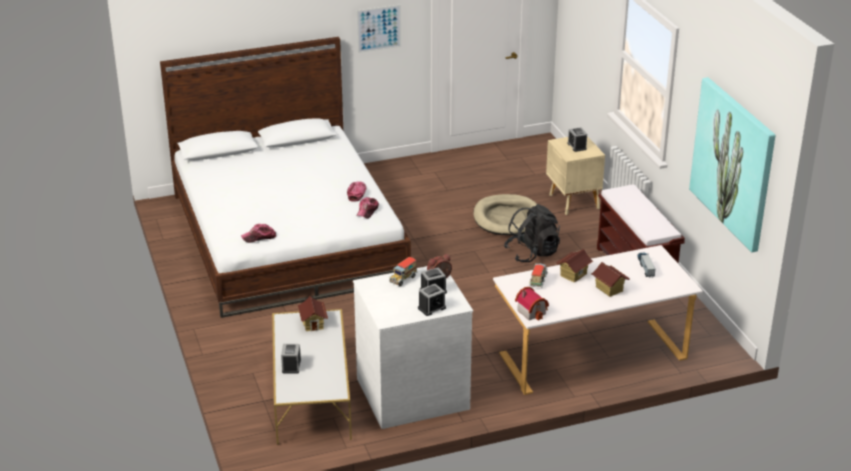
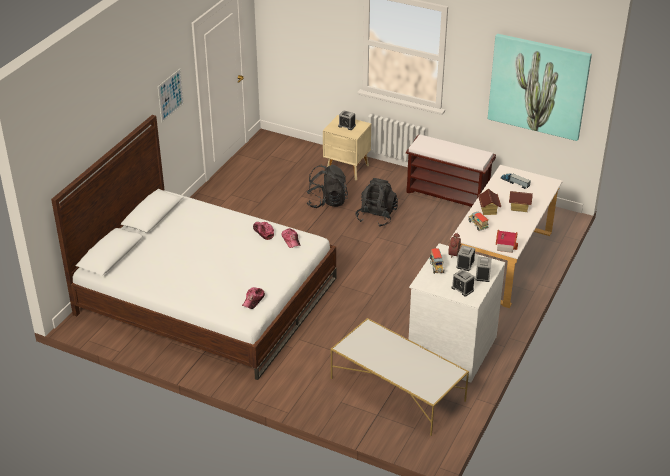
camera: 45 degrees left, 5 degrees up
alarm clock [281,344,301,374] -> alarm clock moved to [451,269,475,296]
toy house [298,296,328,331] -> none
beige dog bed [473,194,537,235] -> black backpack [307,165,348,208]

